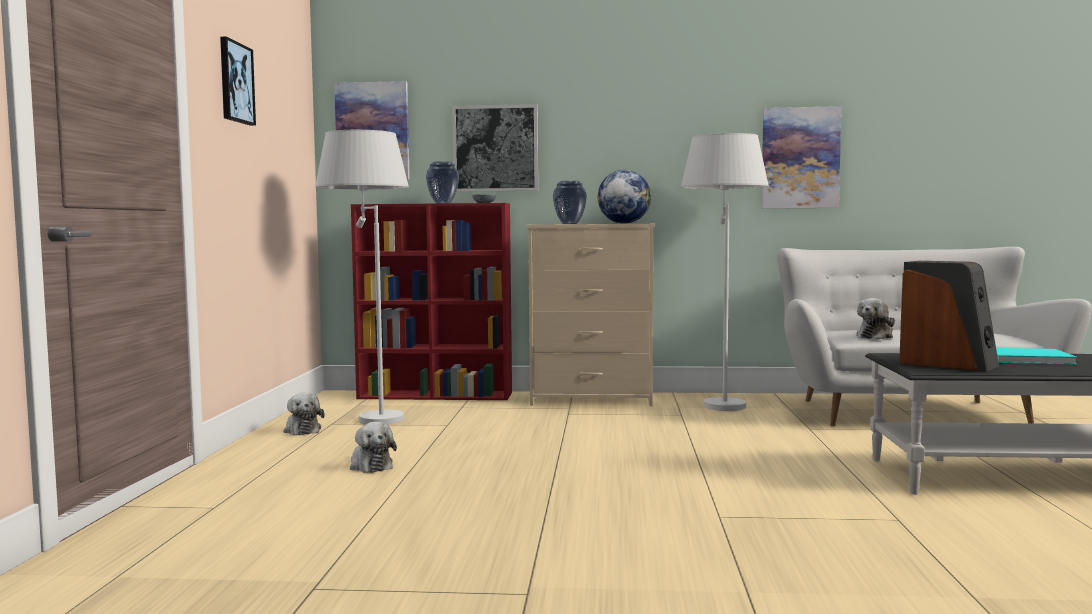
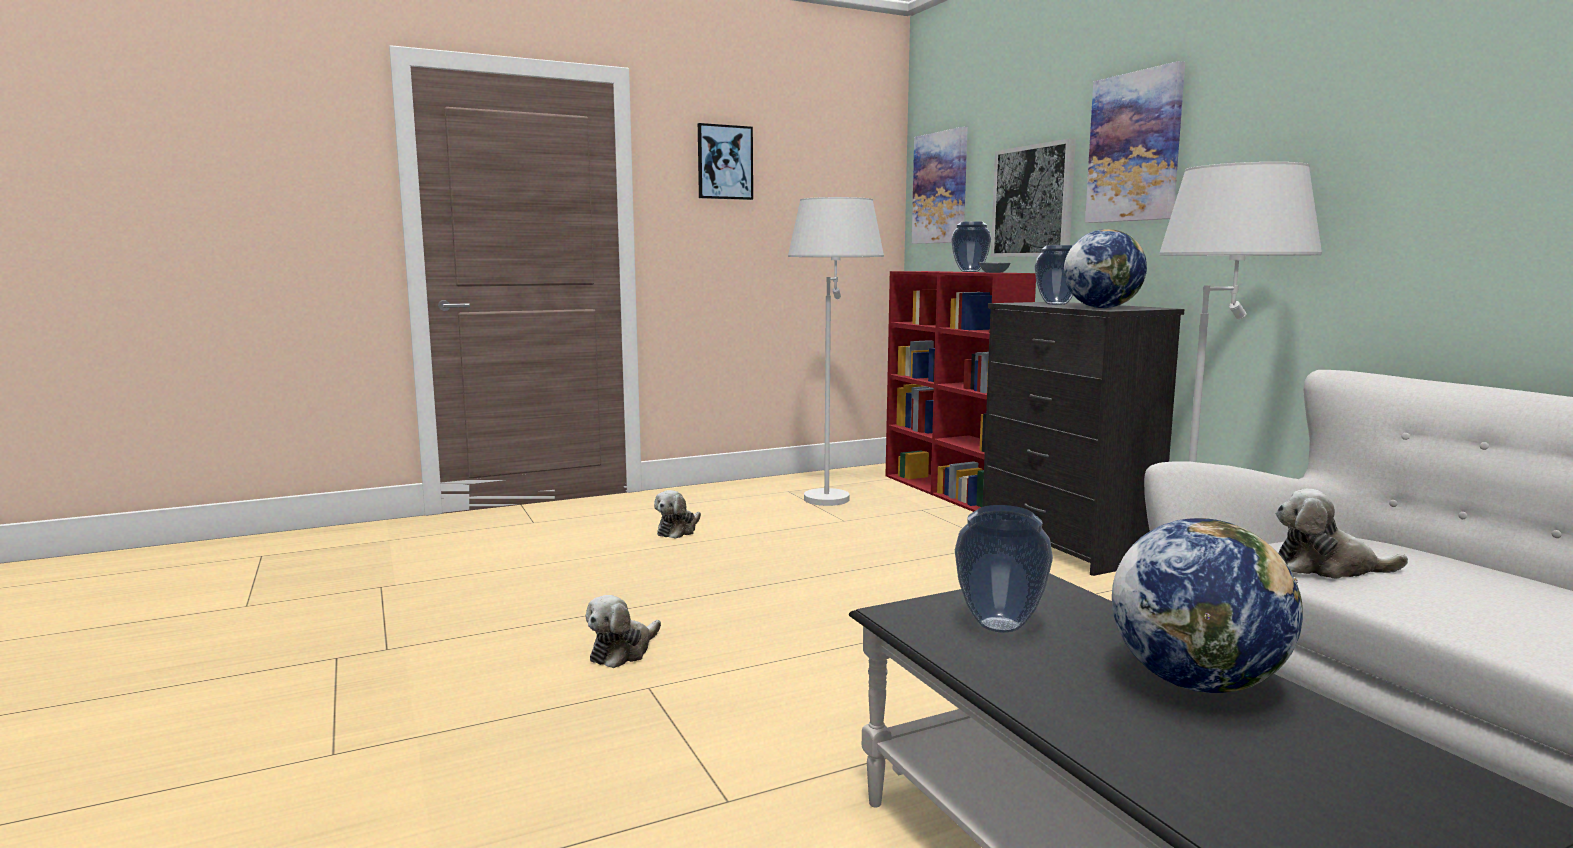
camera: 60 degrees right, 5 degrees up
plush toy [283,393,325,435] -> plush toy moved to [586,595,661,668]
beige dresser [527,224,655,406] -> black dresser [982,302,1184,576]
picture [762,106,841,209] -> picture moved to [1085,61,1185,223]
speaker [899,261,999,372] -> vase [955,505,1053,633]
turquoise book [996,348,1077,365] -> globe [1112,518,1303,693]

